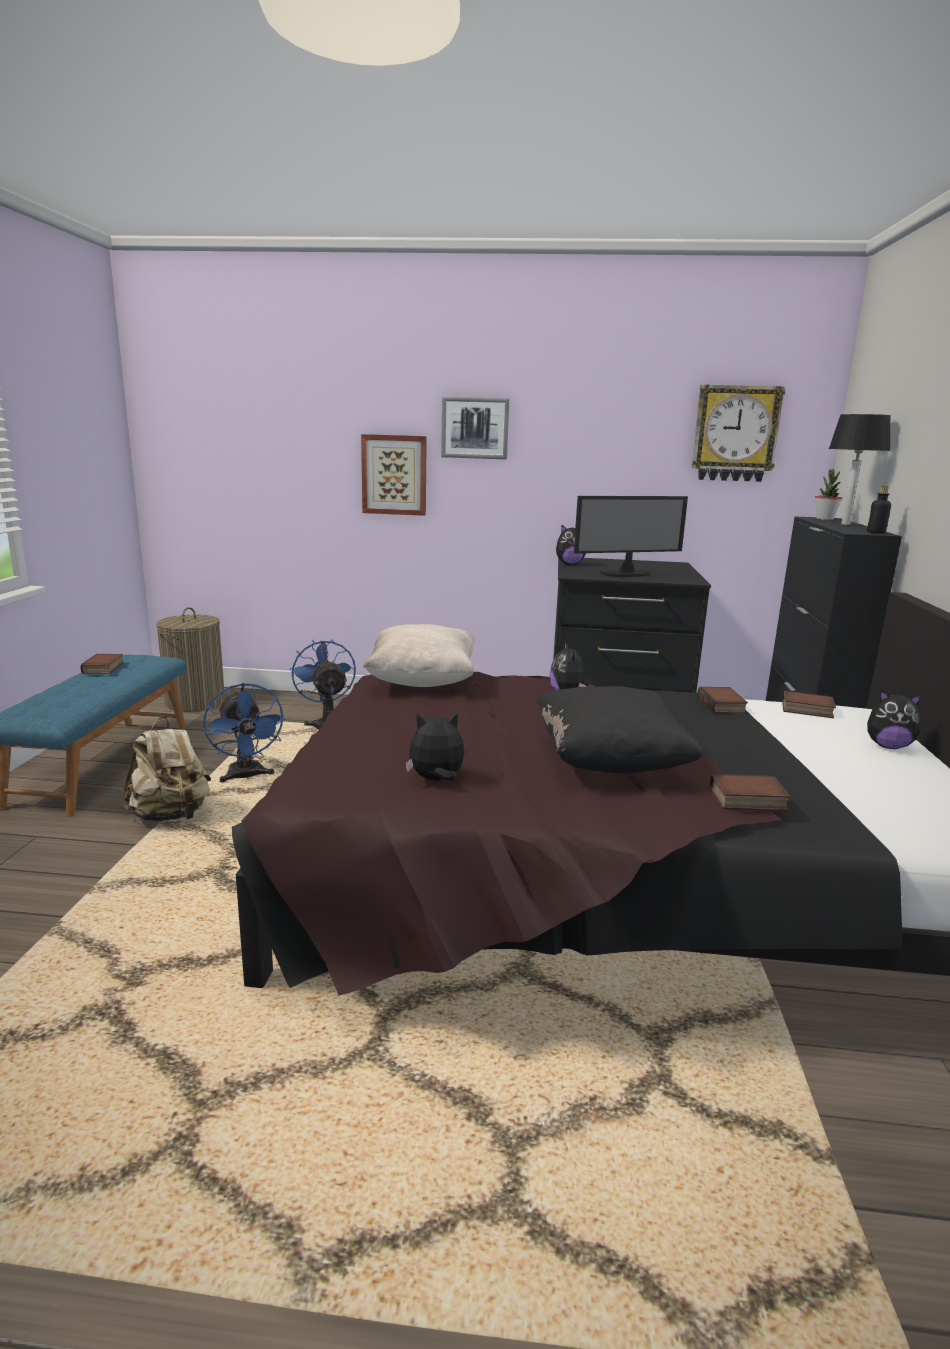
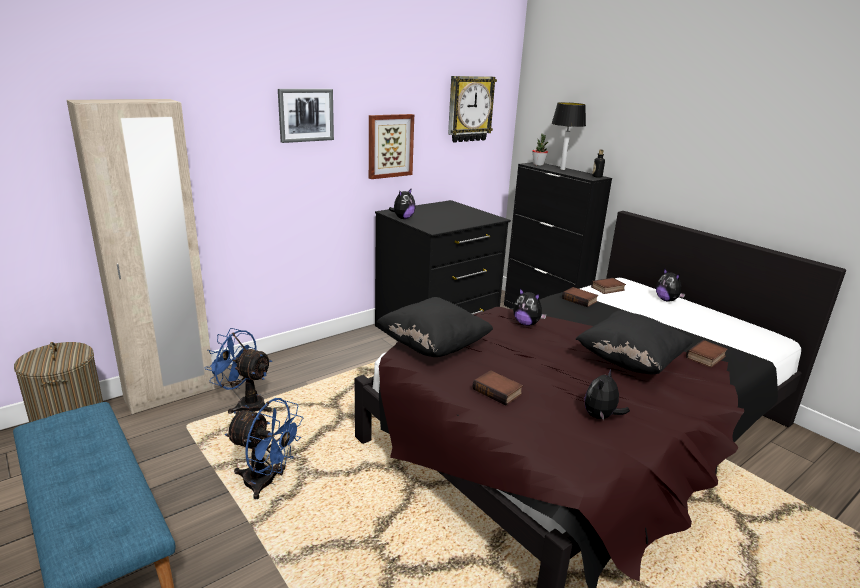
camera: 45 degrees left, 5 degrees up
book [80,654,124,674] -> book moved to [473,370,523,405]
beige backpack [122,716,211,821] -> none
picture [361,434,427,516] -> picture moved to [369,114,414,179]
beige pillow [362,624,476,687] -> black pillow [376,297,493,357]
monitor [574,496,688,577] -> none
plush toy [867,690,921,749] -> plush toy turned 90 degrees clockwise [656,268,685,302]
none -> beige wardrobe [67,99,215,414]

